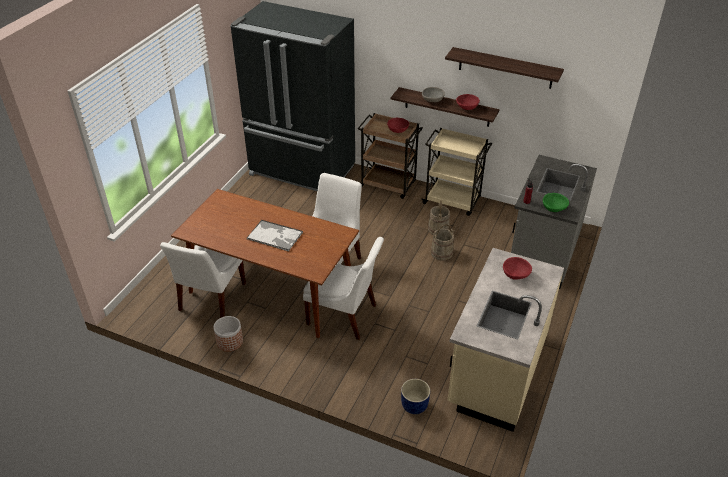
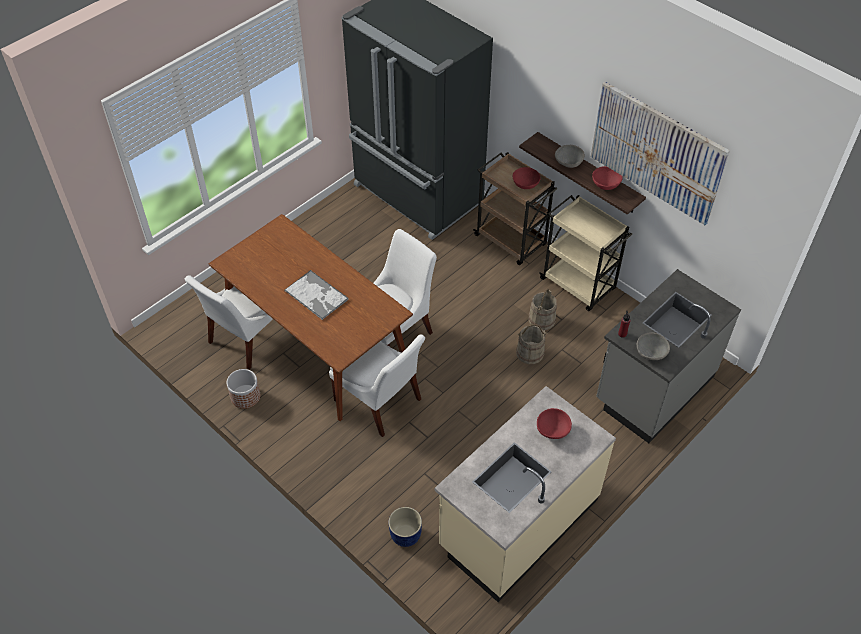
camera: 20 degrees right, 10 degrees up
shelf [445,47,564,89] -> picture [591,82,730,225]
green bowl [543,193,569,212] -> grey bowl [637,333,670,360]

